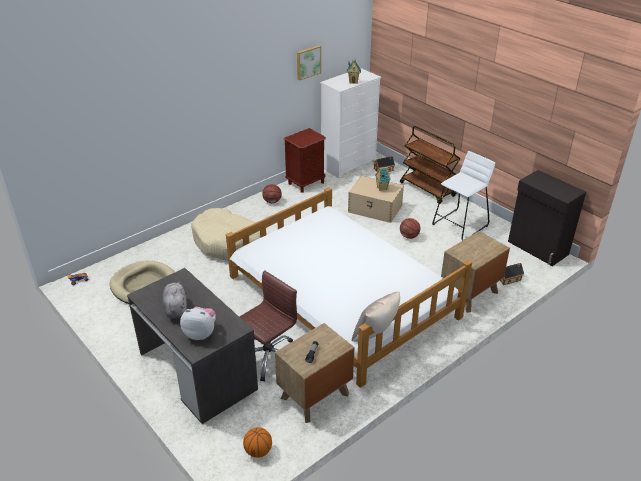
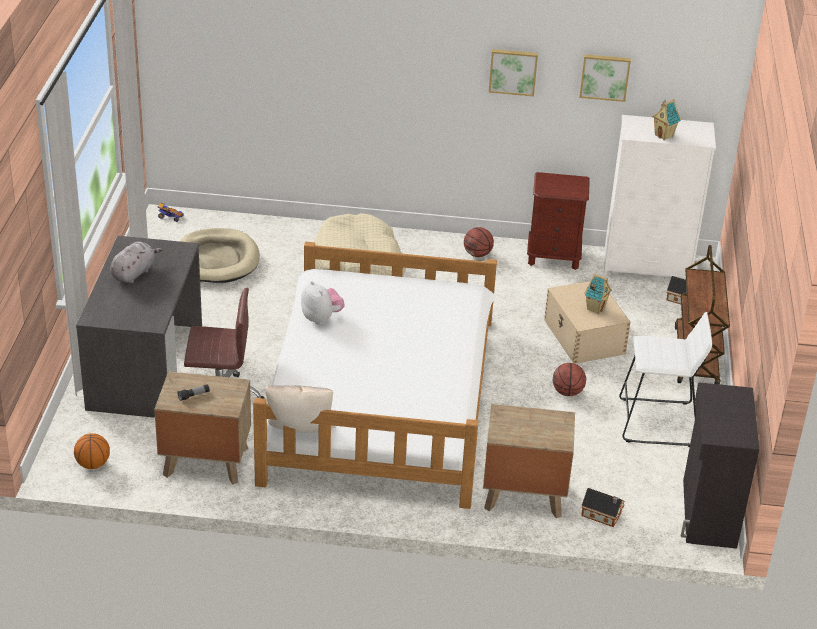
camera: 45 degrees right, 0 degrees up
plush toy [180,307,216,340] -> plush toy moved to [301,281,344,325]
none -> picture [489,49,538,97]

